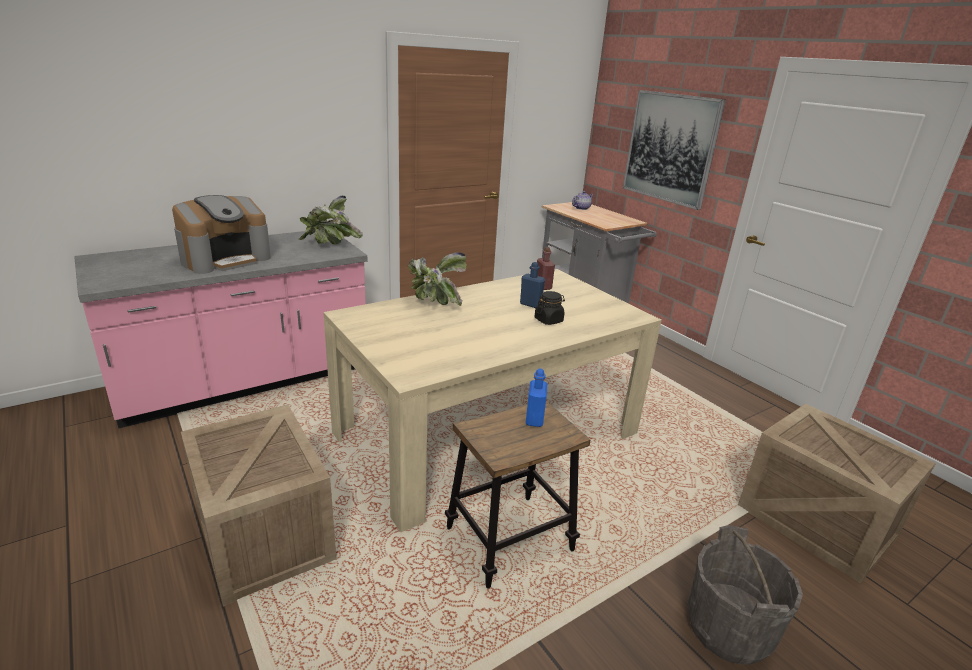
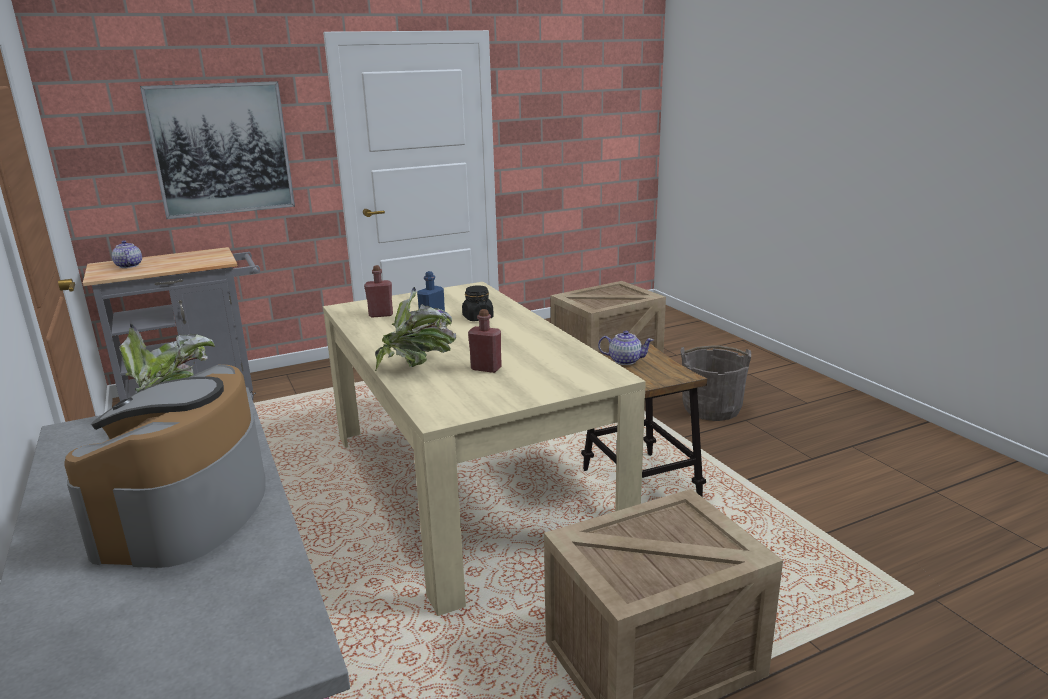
camera: 80 degrees left, 5 degrees down
coffee machine [172,195,271,274] -> coffee machine turned 135 degrees counterclockwise [64,364,266,568]
blue bottle [526,369,547,427] -> teapot [598,330,653,365]
none -> red bottle [468,309,502,373]

